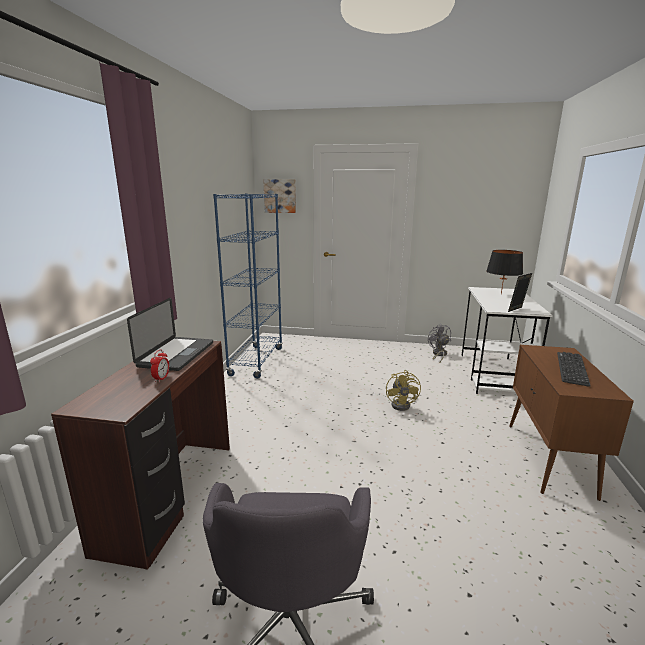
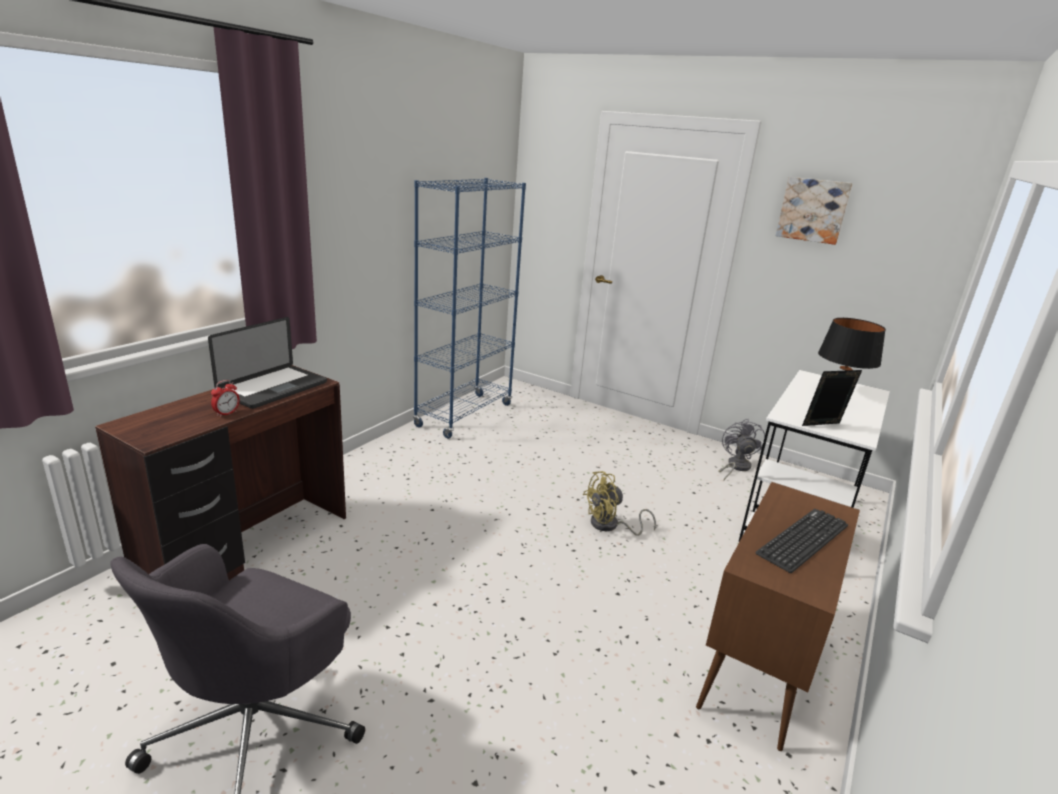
camera: 20 degrees right, 5 degrees up
picture [263,179,296,213] -> picture moved to [776,177,852,245]
yellow fan [386,370,421,411] -> yellow fan turned 45 degrees clockwise [583,471,656,536]

